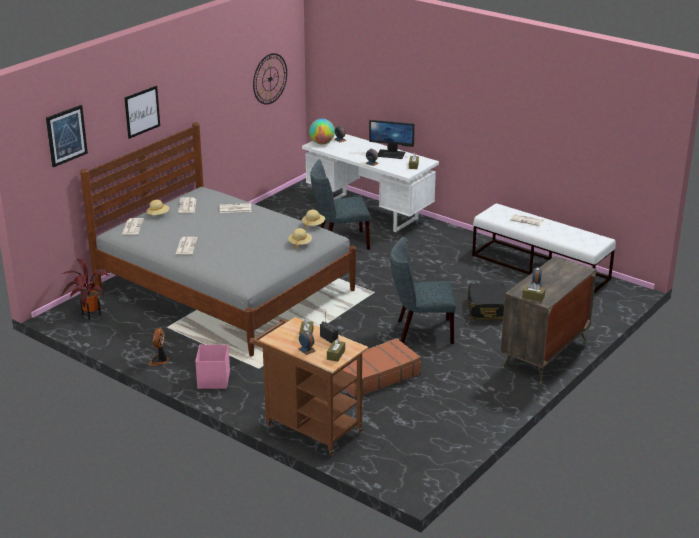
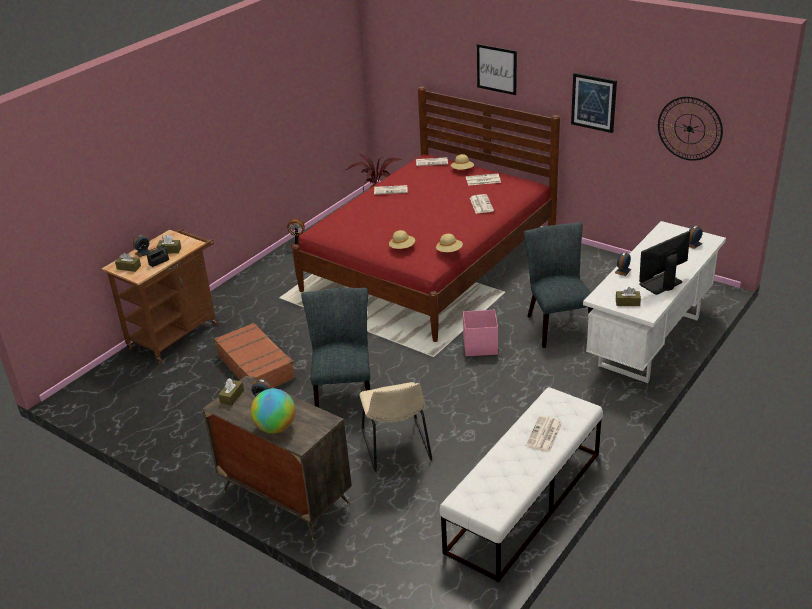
camera: 90 degrees right, 5 degrees up
picture [46,105,88,167] -> picture moved to [571,73,617,133]
grey bed [80,122,356,357] -> red bed [292,86,560,342]
pink storage box [195,345,230,389] -> pink storage box moved to [463,310,498,356]
globe [309,119,335,144] -> globe moved to [250,388,296,433]
monitor [369,120,415,159] -> monitor turned 45 degrees clockwise [639,231,690,295]
black suitcase [467,283,507,320] -> beige chair [359,382,432,472]

